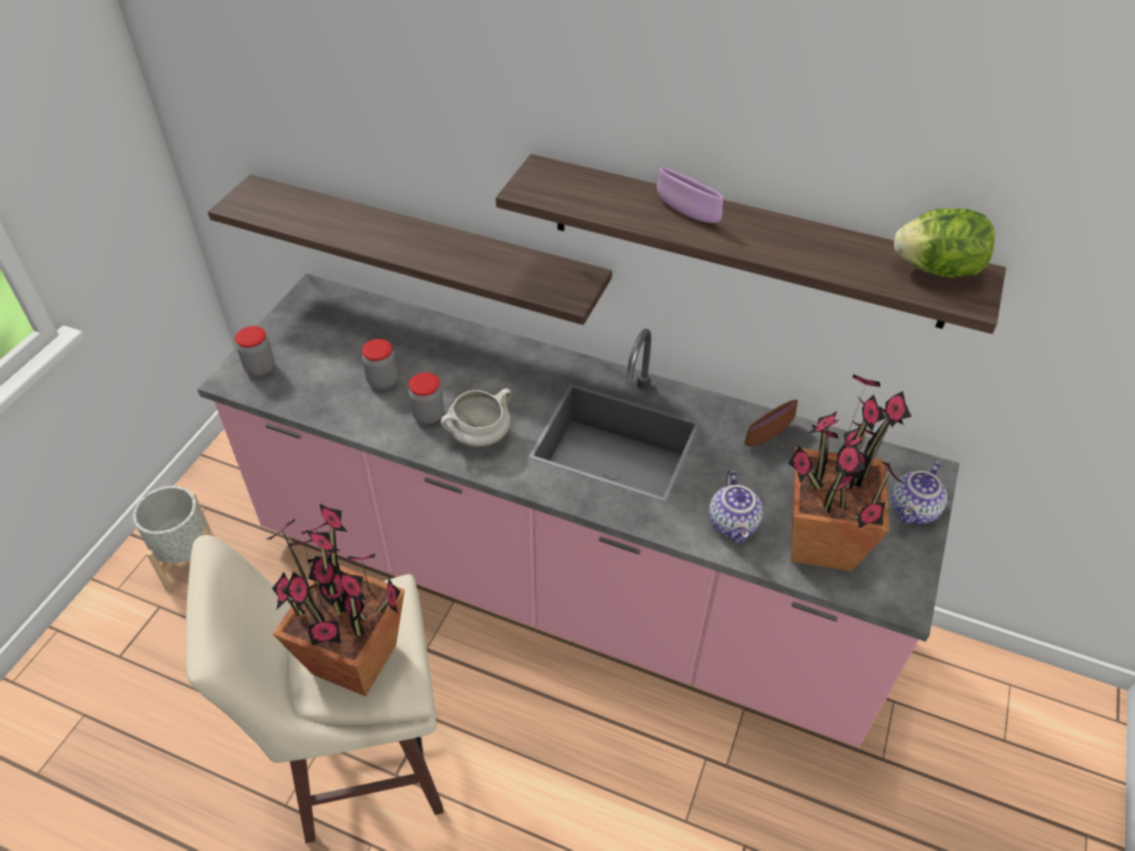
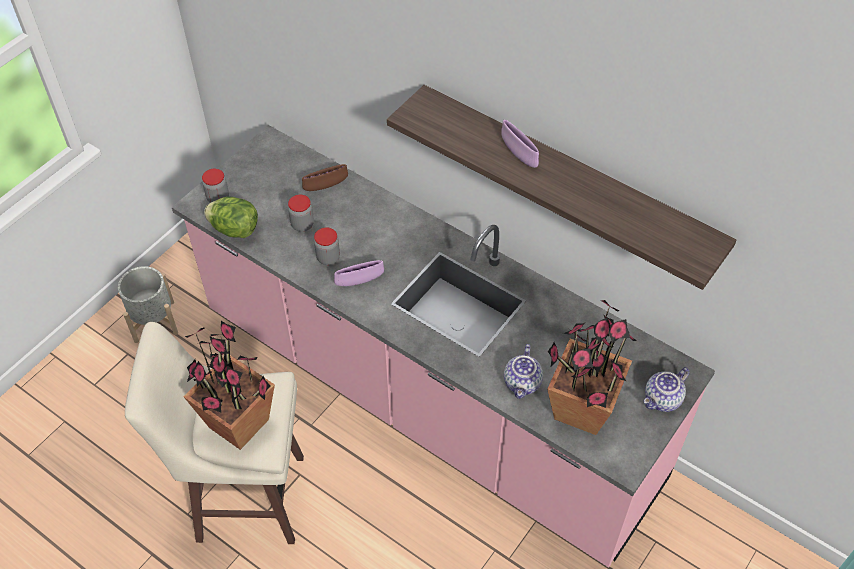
camera: 15 degrees right, 5 degrees up
shelf [208,174,612,325] -> none
white cooking pot [441,388,511,447] -> purple bowl [334,260,384,286]
brown bowl [745,400,798,446] -> brown bowl moved to [302,164,348,191]
lettuce [894,208,995,278] -> lettuce moved to [204,197,258,238]

